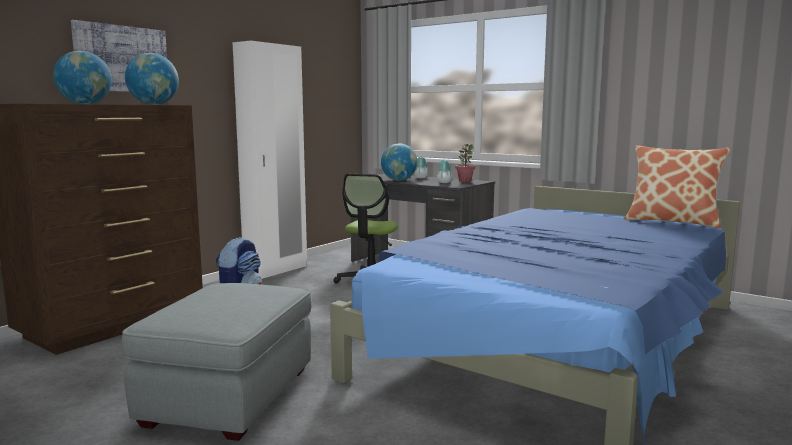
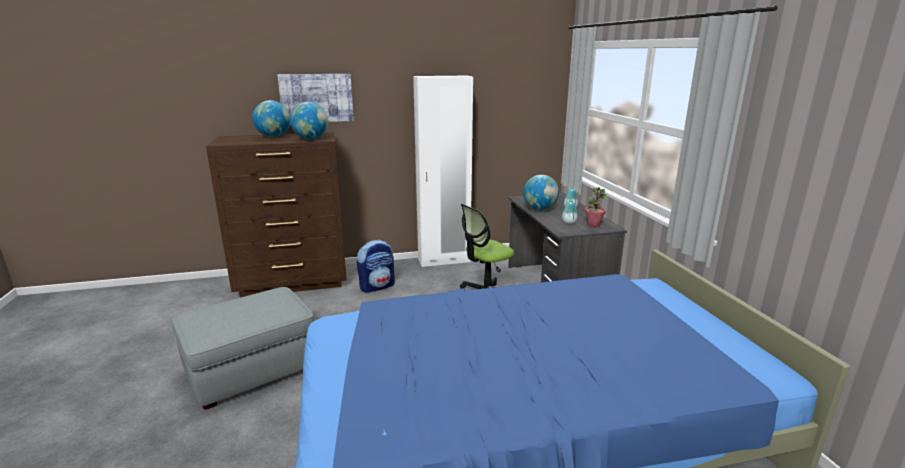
camera: 40 degrees right, 10 degrees up
pillow [625,145,731,228] -> none

